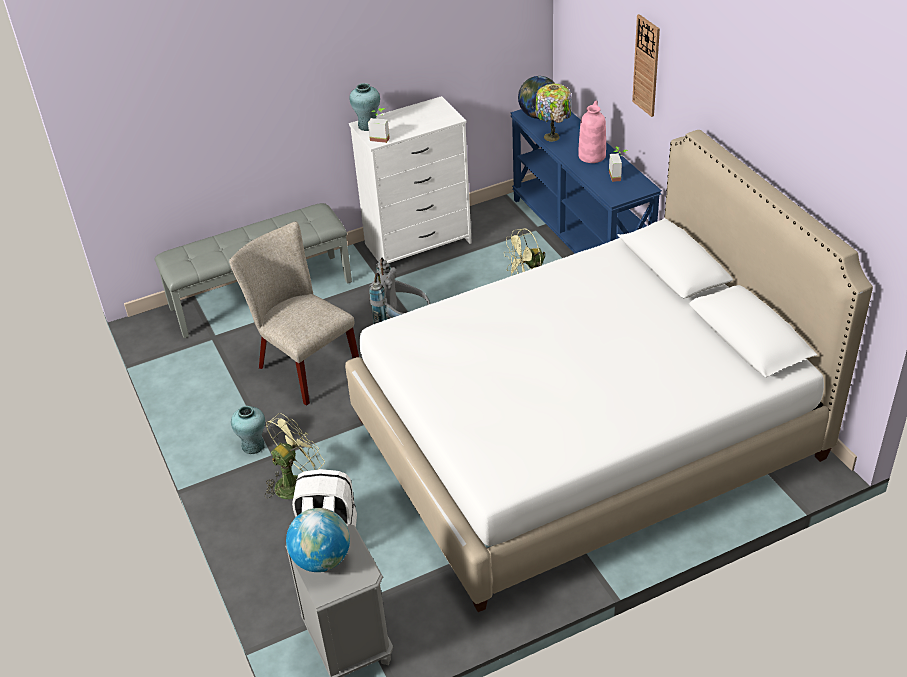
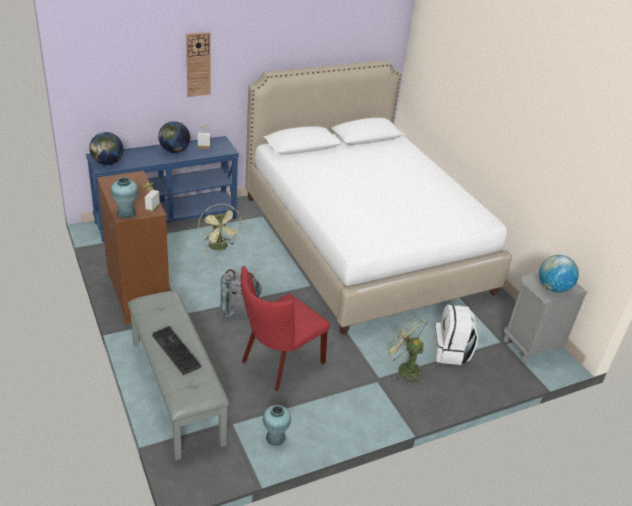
camera: 95 degrees left, 5 degrees down
beige chair [229,222,359,406] -> red chair [241,266,330,391]
turquoise vase [231,406,265,454] -> turquoise vase moved to [263,405,291,446]
white dresser [349,96,472,263] -> brown dresser [97,171,170,324]
table lamp [535,83,571,142] -> none
pink vase [578,100,606,163] -> globe [158,121,190,153]
none -> keyboard [152,326,201,375]

